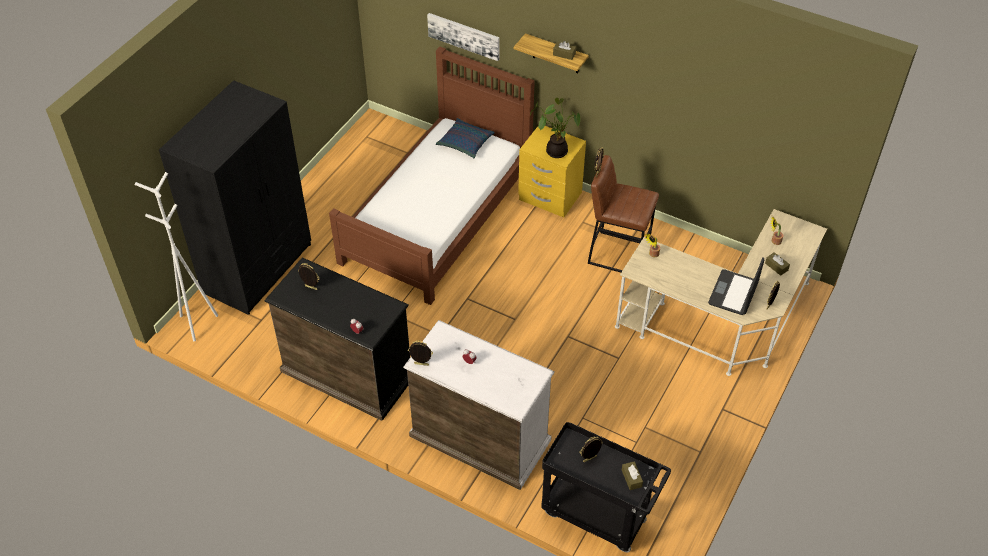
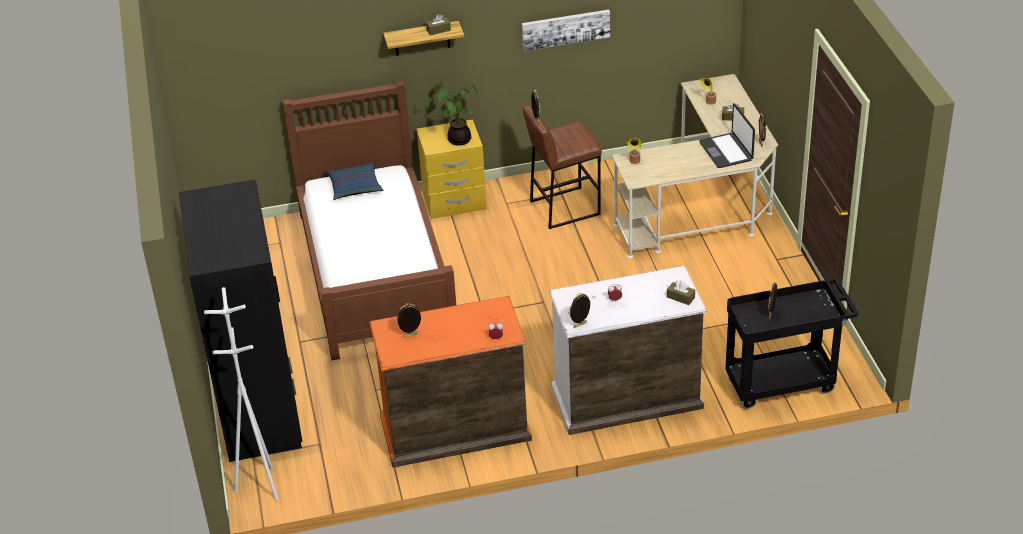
camera: 40 degrees left, 10 degrees down
black dresser [265,258,410,421] -> orange dresser [369,296,532,467]
picture [427,13,500,61] -> picture moved to [522,10,610,51]
brown tissue box [622,461,643,490] -> brown tissue box moved to [667,280,695,305]

